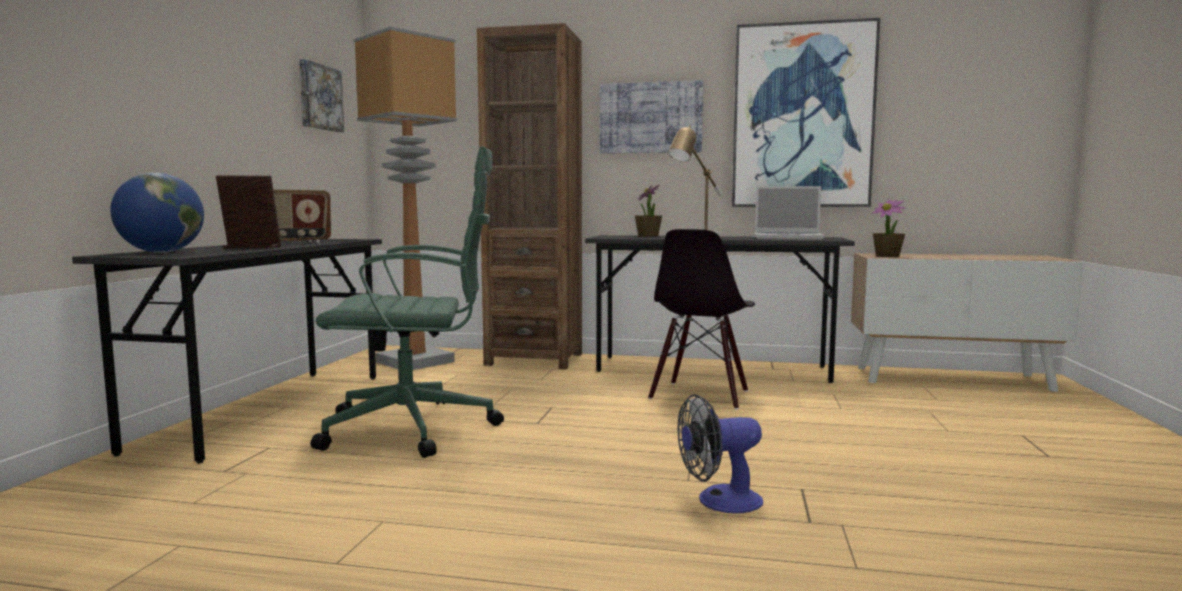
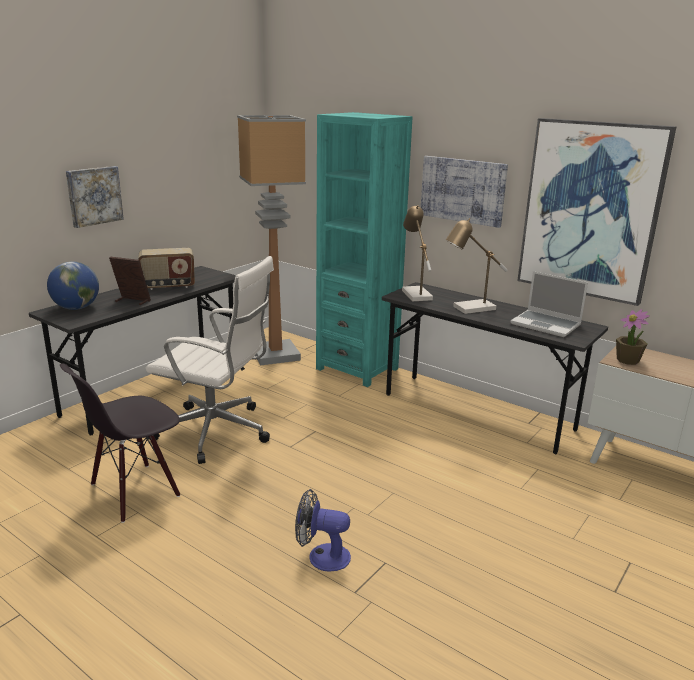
camera: 25 degrees right, 15 degrees up
picture [299,59,344,132] -> picture moved to [66,166,124,228]
green office chair [311,146,504,458] -> white office chair [146,256,274,464]
brown bookcase [477,23,582,369] -> turquoise bookcase [316,112,413,387]
potted plant [635,184,662,237] -> none
black chair [648,229,755,410] -> black chair moved to [60,364,180,523]
none -> table lamp [402,205,433,301]

